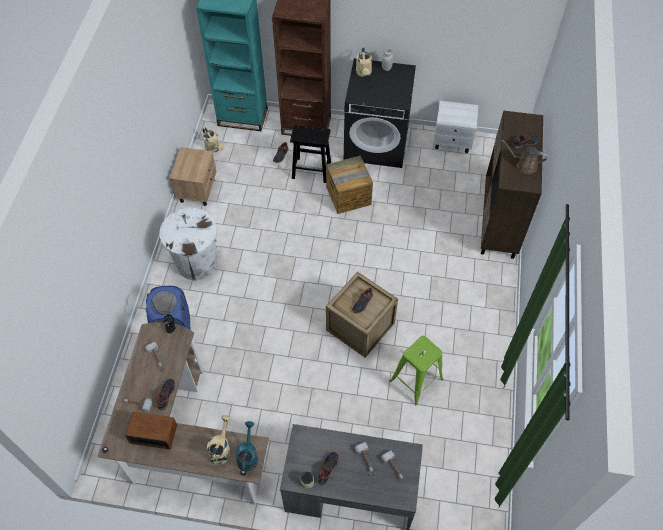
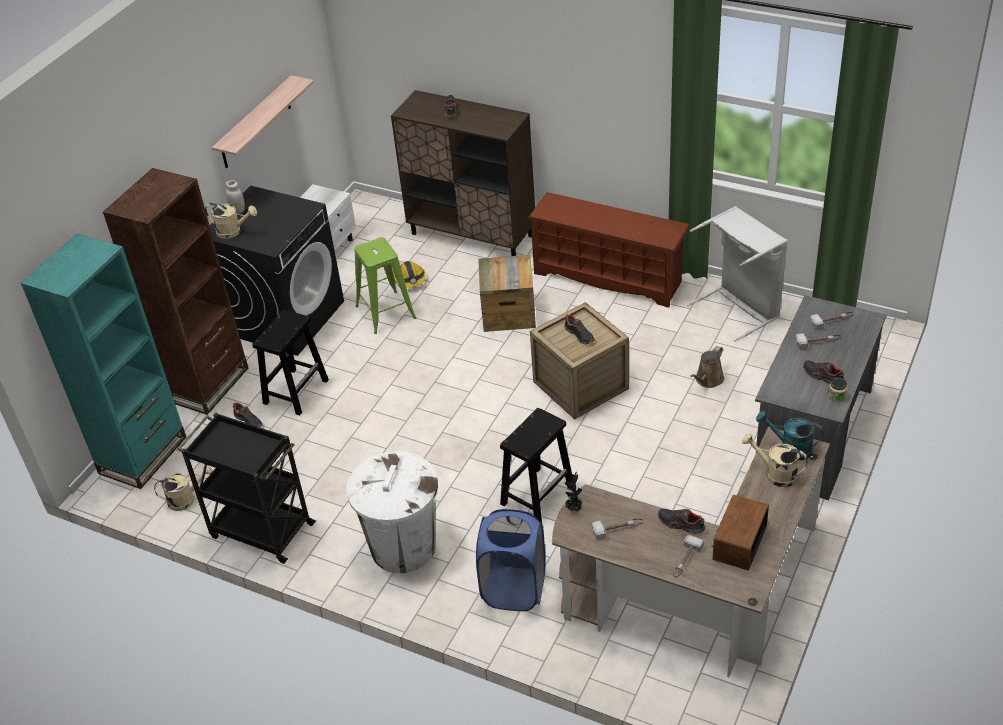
camera: 70 degrees left, 15 degrees down
beige nightstand [169,147,217,206] -> black cart [178,412,316,564]
crate [326,156,373,214] -> crate moved to [478,255,536,332]
green stool [390,336,443,405] -> green stool moved to [354,237,416,334]
brown watering can [502,140,547,174] -> brown watering can moved to [690,346,724,388]
none -> shelf [212,75,314,168]
none -> hard hat [394,261,426,288]
none -> black stool [500,408,573,522]
none -> brown shoe rack [528,192,690,308]
none -> grey laundry basket [687,206,788,342]

